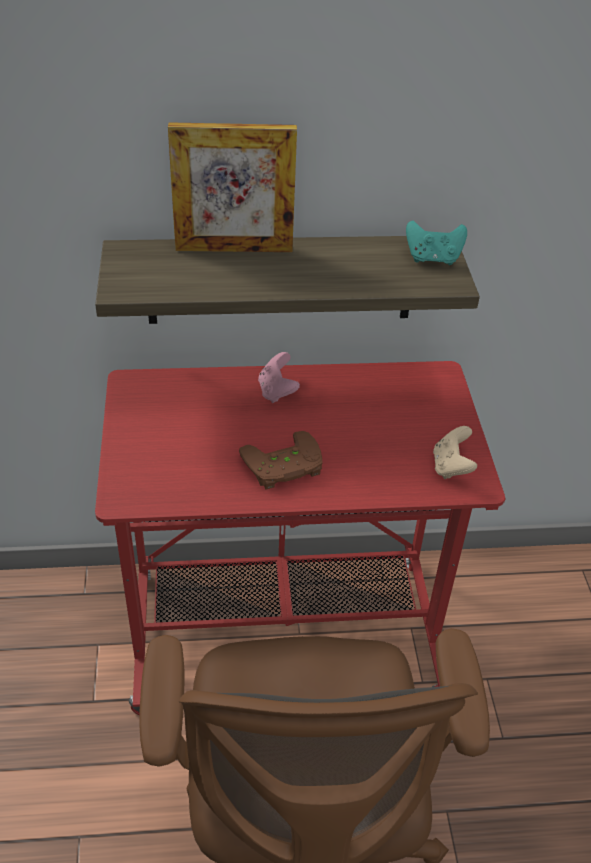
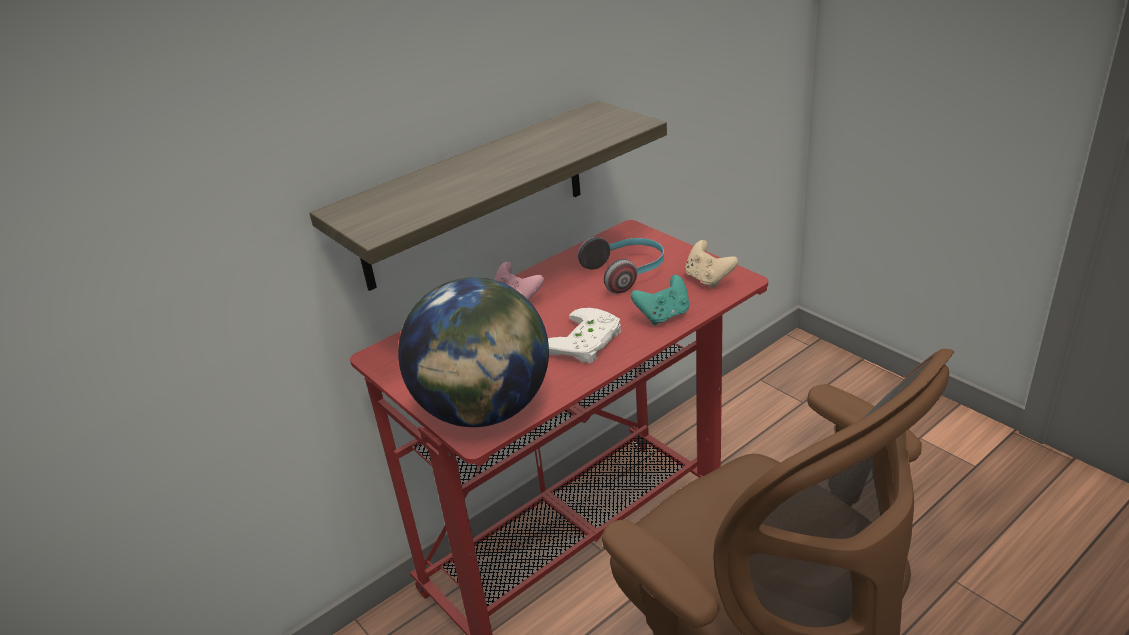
camera: 30 degrees left, 10 degrees down
picture frame [168,122,297,252] -> none
brown game controller [239,431,323,490] -> white game controller [548,308,621,364]
turquoise game controller [406,221,467,265] -> turquoise game controller moved to [631,275,689,325]
none -> globe [398,277,549,427]
none -> headphones [578,237,664,294]

